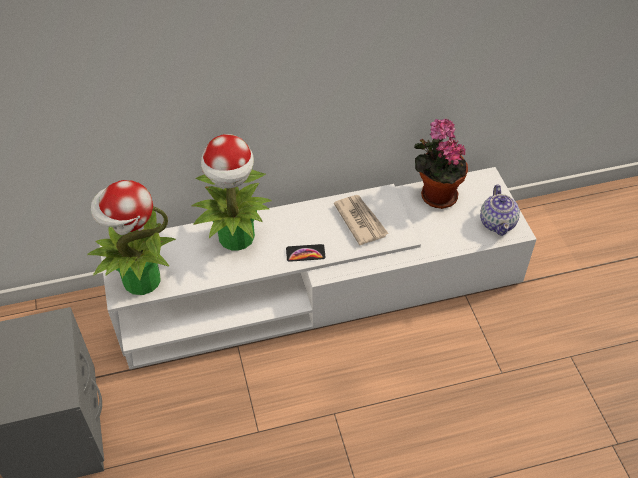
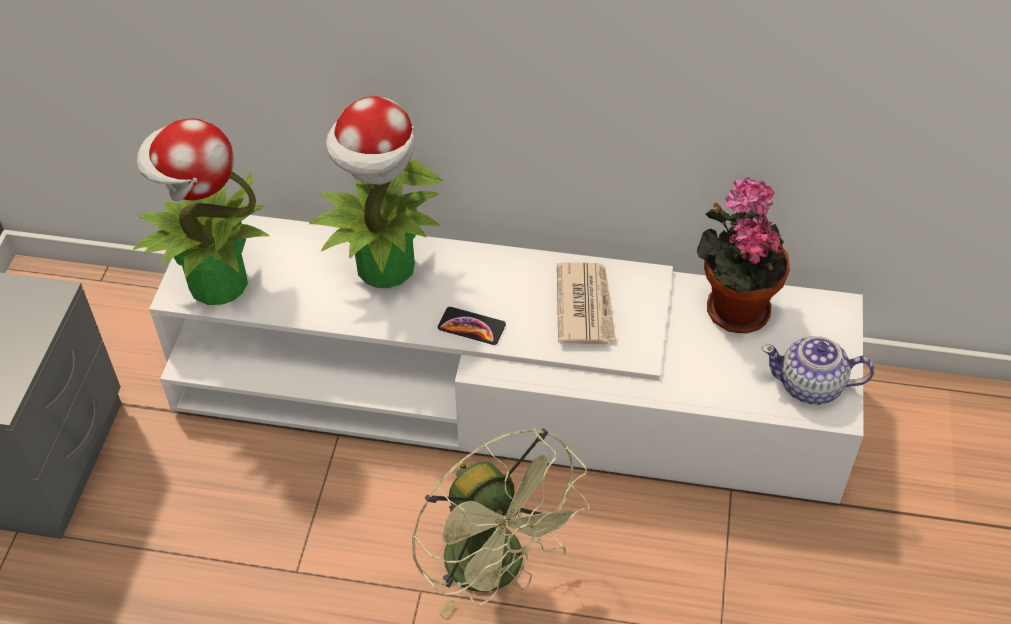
camera: 25 degrees right, 0 degrees up
teapot [480,184,520,236] -> teapot turned 75 degrees clockwise [761,336,874,404]
none -> green fan [411,428,590,618]

